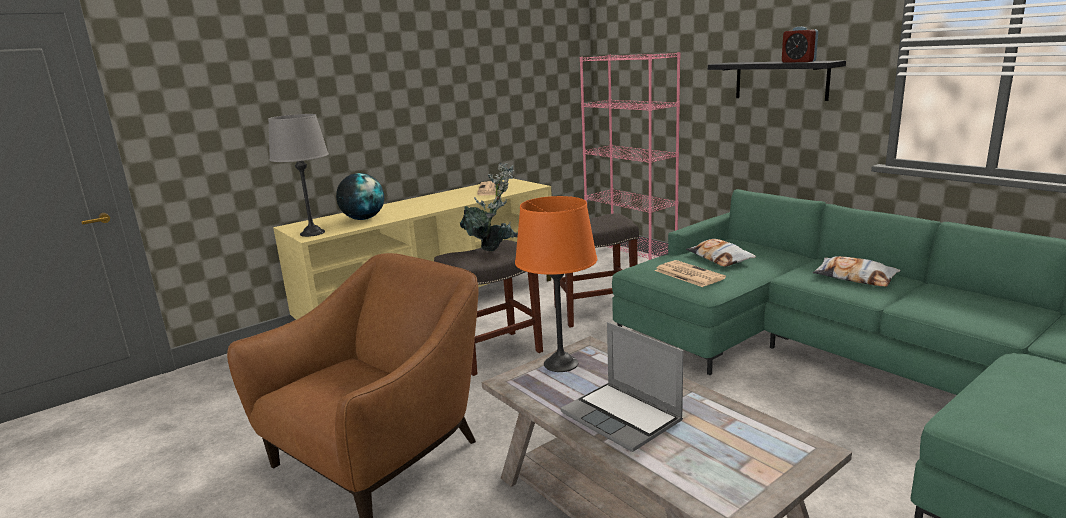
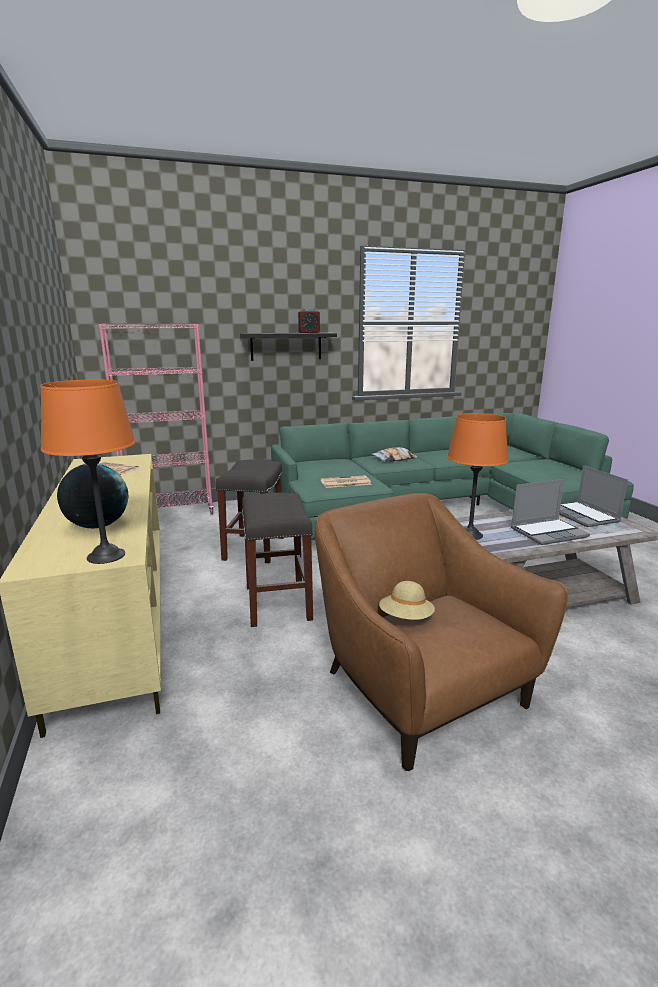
camera: 70 degrees left, 0 degrees up
grey table lamp [268,114,329,237] -> orange table lamp [40,380,136,564]
potted plant [460,162,518,251] -> none
pillow [686,239,756,267] -> none
none -> beige hat [379,581,435,620]
none -> laptop [559,465,628,527]

